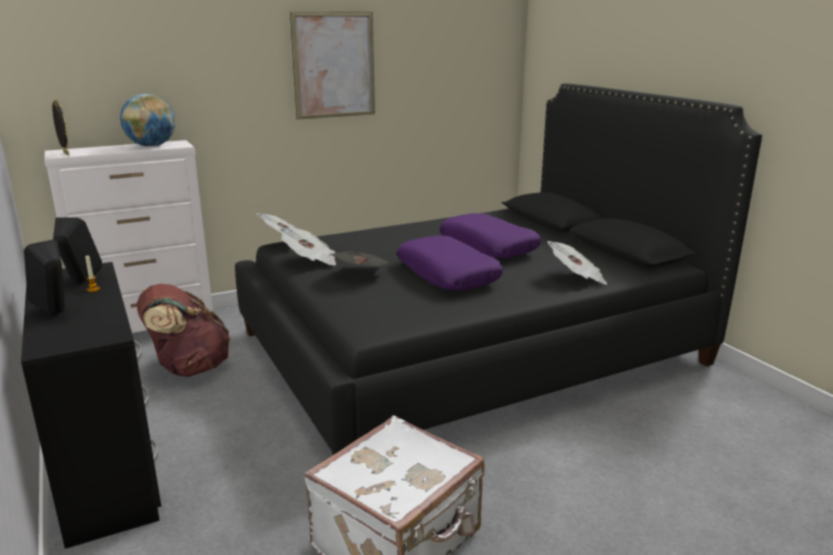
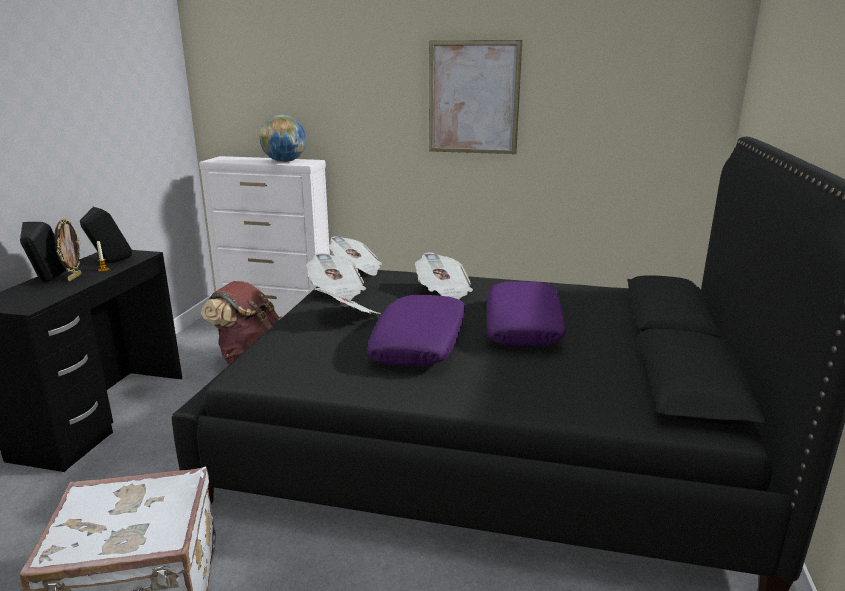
camera: 40 degrees right, 0 degrees up
picture frame [52,98,70,156] -> picture frame moved to [54,217,81,281]
newspaper [547,241,607,284] -> newspaper moved to [415,252,473,299]

